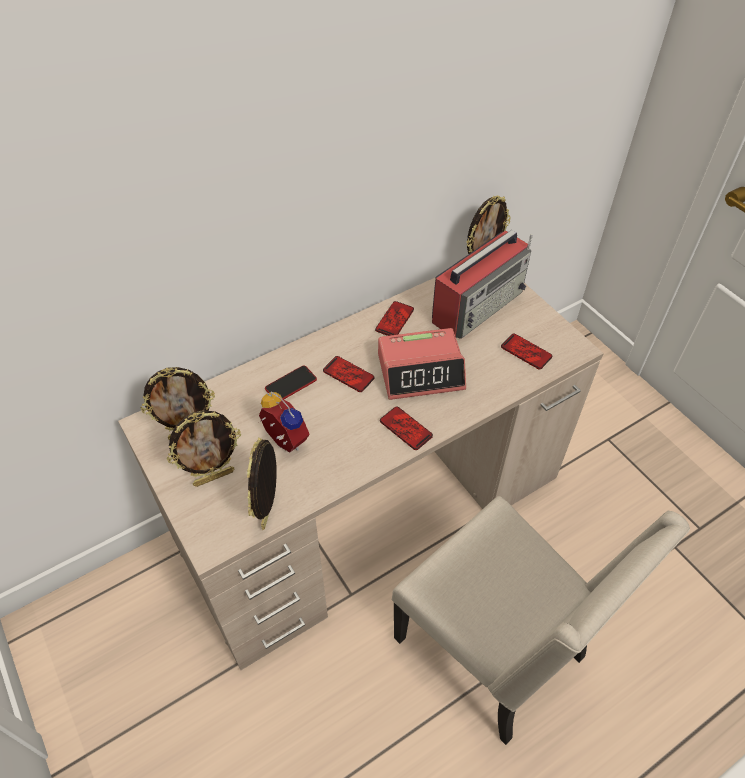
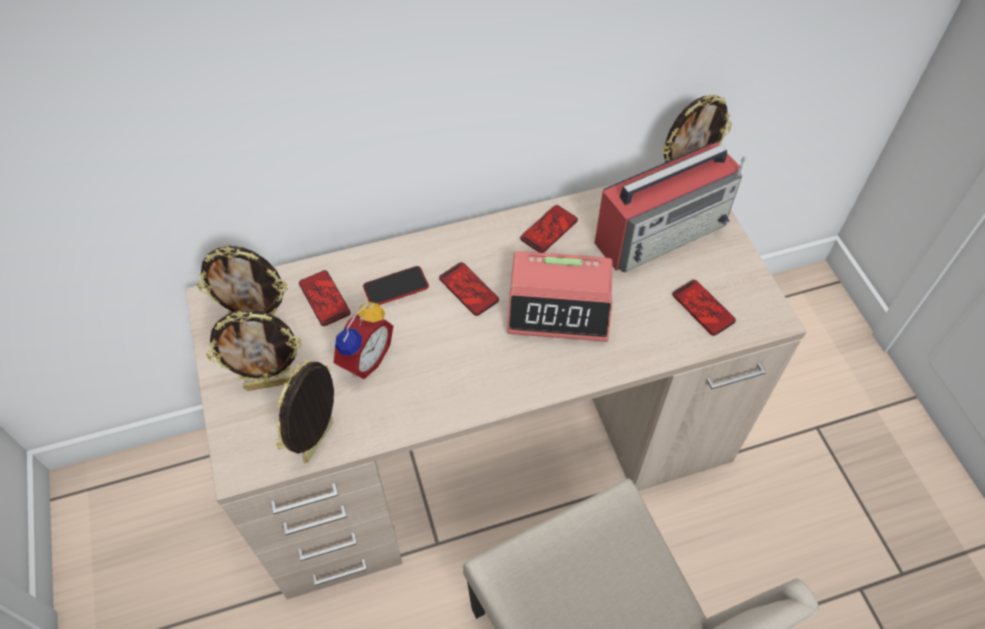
camera: 15 degrees right, 5 degrees up
alarm clock [259,392,309,453] -> alarm clock turned 60 degrees clockwise [330,302,393,379]
phone [380,406,433,450] -> phone moved to [299,270,351,326]

